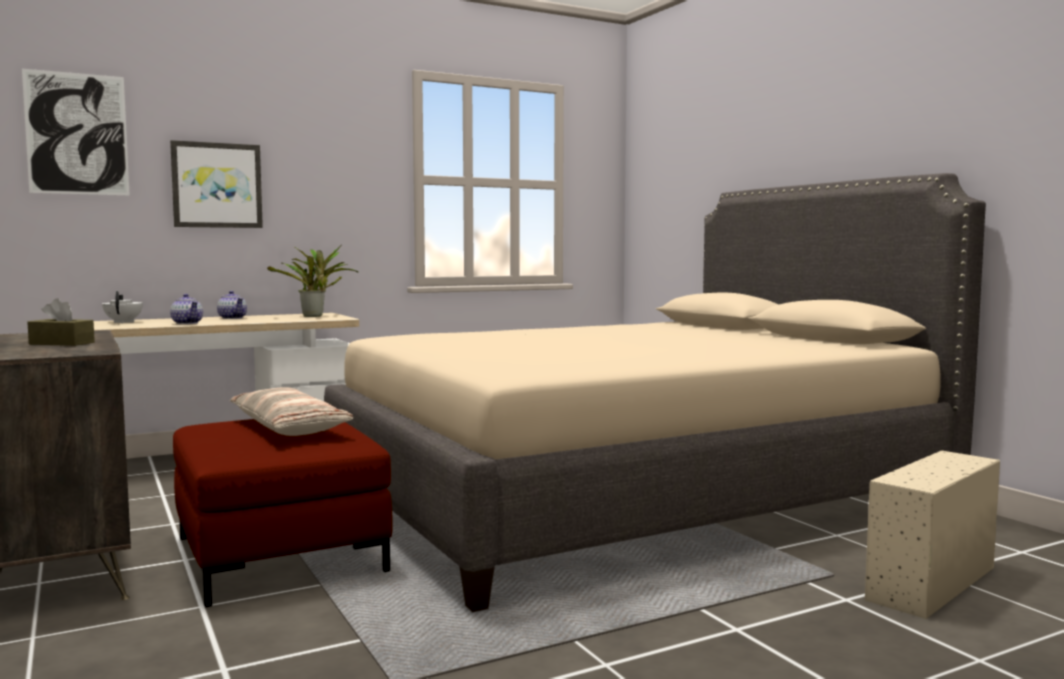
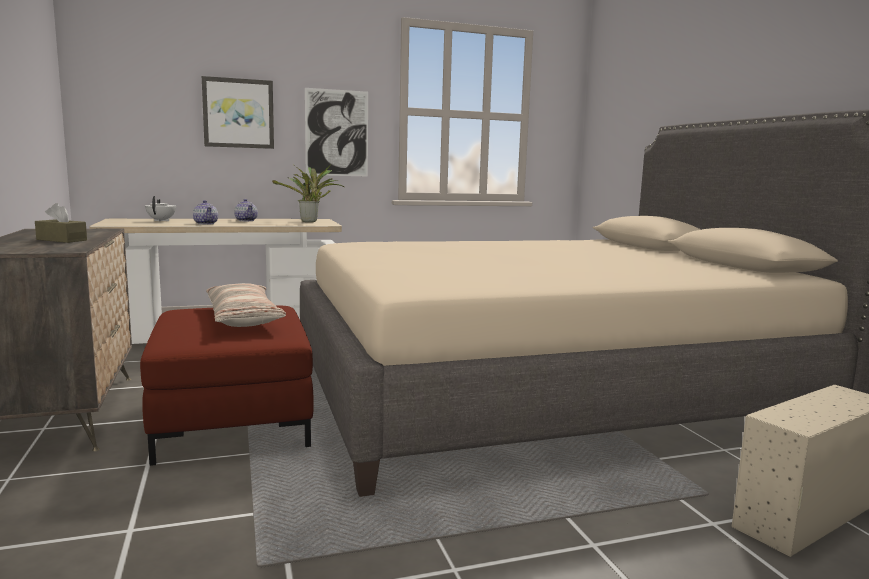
camera: 10 degrees right, 5 degrees up
picture [22,69,130,196] -> picture moved to [305,88,368,177]

